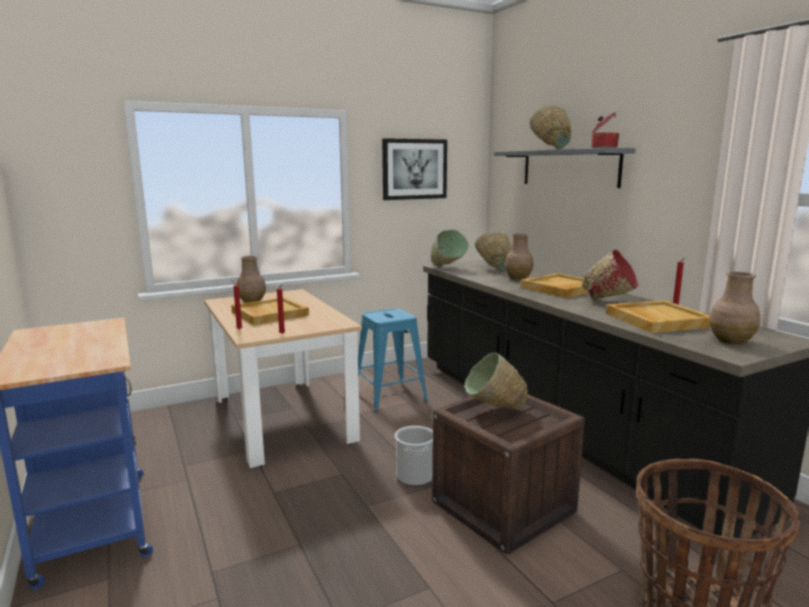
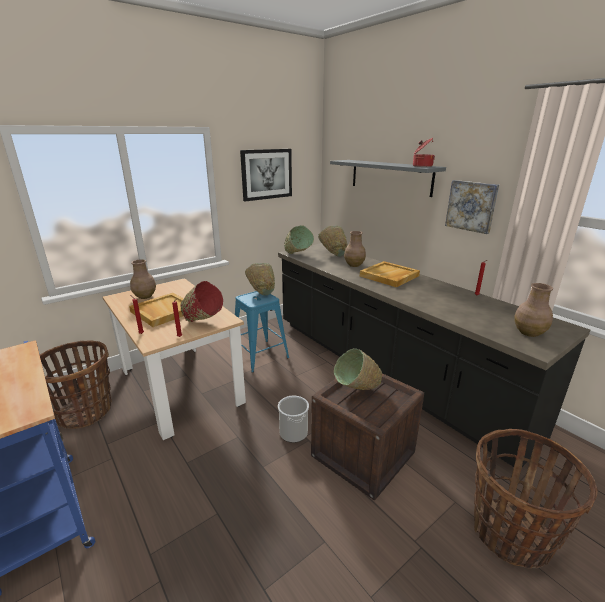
camera: 10 degrees left, 10 degrees up
green bowl [529,104,572,149] -> green bowl moved to [245,263,275,296]
red bowl [582,250,638,301] -> red bowl moved to [180,281,223,322]
beige tray [606,300,711,333] -> none
none -> basket [40,340,112,429]
none -> picture [445,180,499,234]

